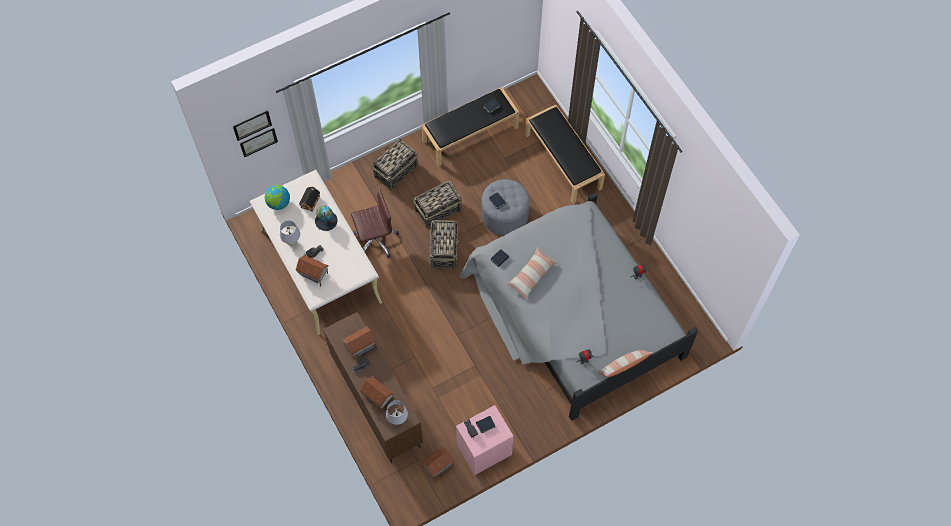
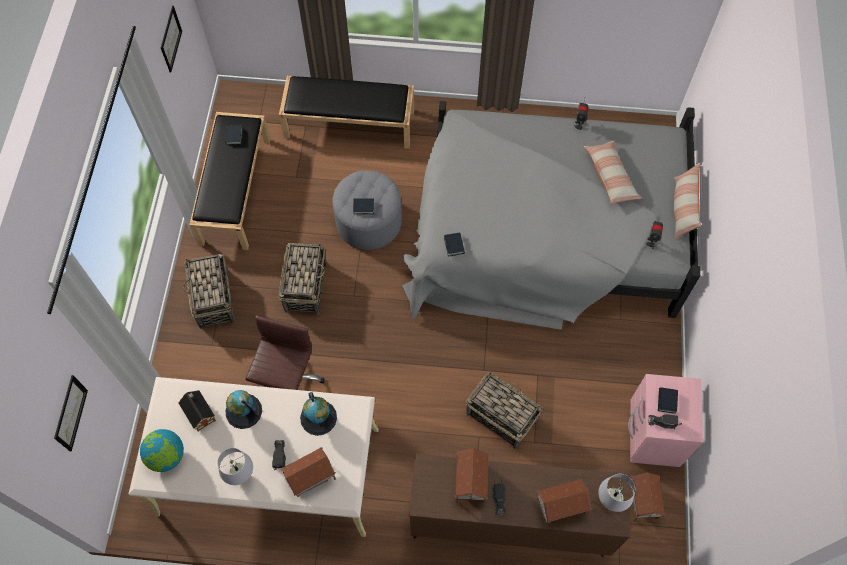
camera: 55 degrees left, 0 degrees up
picture [233,110,272,141] -> picture moved to [161,6,182,73]
basket [430,220,460,269] -> basket moved to [466,372,543,449]
pillow [507,247,557,299] -> pillow moved to [583,141,641,205]
none -> globe [300,392,337,436]

